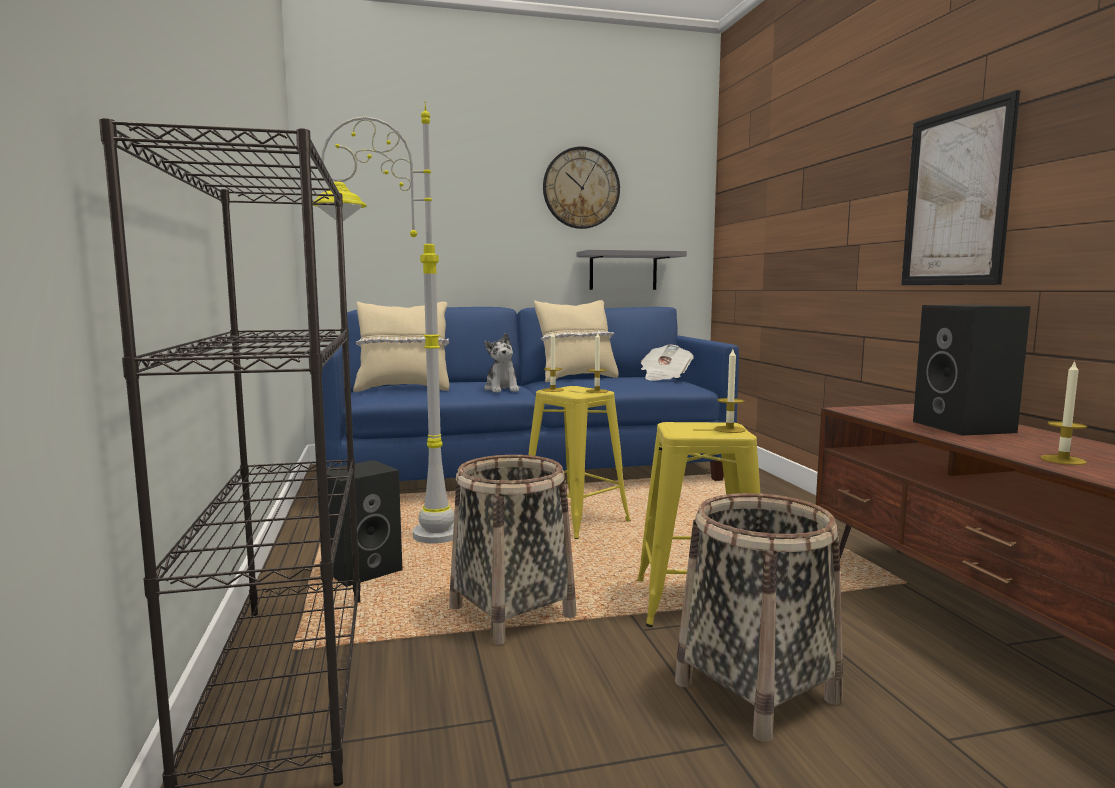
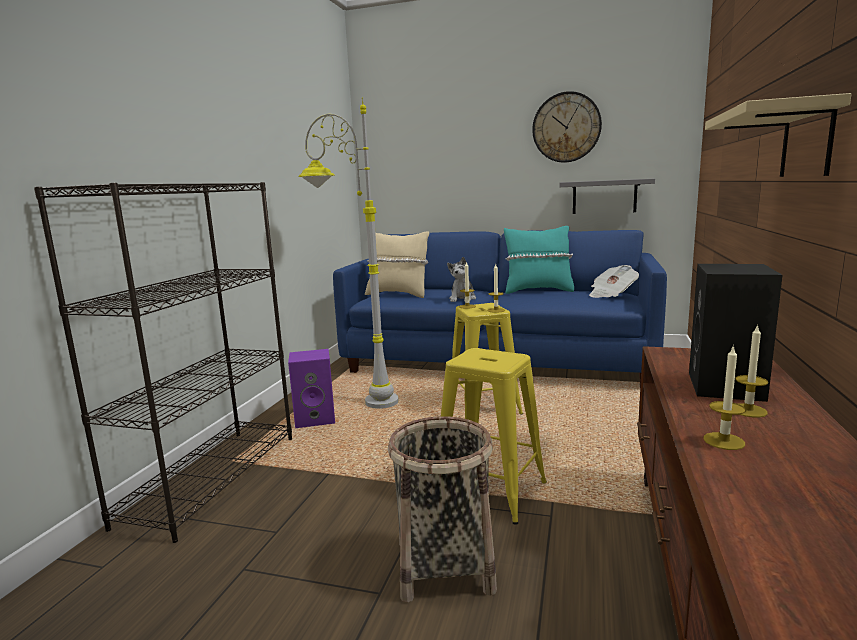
camera: 30 degrees right, 5 degrees up
black speaker [327,460,403,587] -> purple speaker [288,349,335,428]
basket [449,455,577,645] -> none
beige pillow [534,300,619,382] -> turquoise pillow [504,226,574,294]
candle [714,349,746,433] -> candle moved to [735,324,768,417]
picture [901,90,1020,285] -> beige shelf [705,93,852,177]

